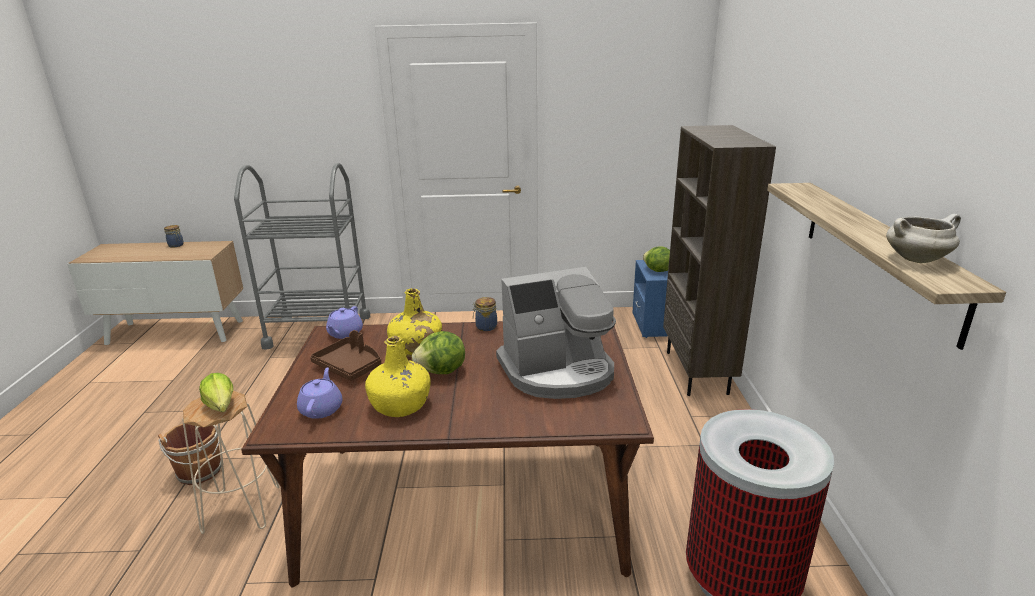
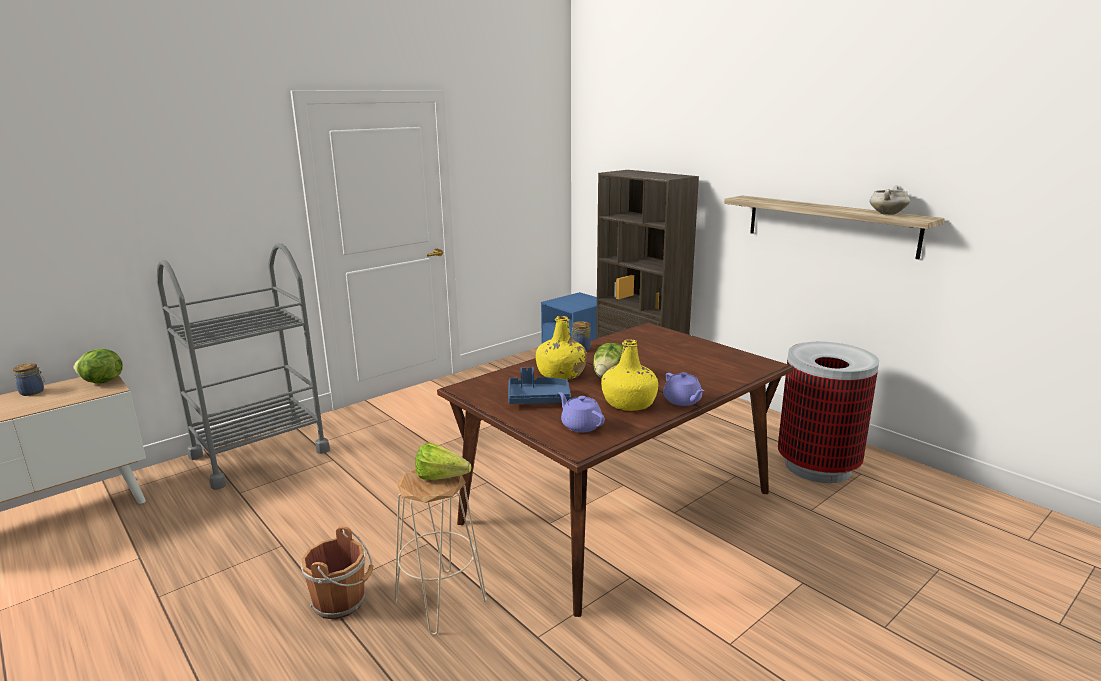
camera: 40 degrees left, 5 degrees down
brown tray [310,330,381,381] -> blue tray [508,367,571,404]
purple teapot [326,306,363,339] -> purple teapot moved to [663,372,704,406]
coffee machine [496,267,616,399] -> none
lettuce [643,246,670,272] -> lettuce moved to [74,349,123,384]

